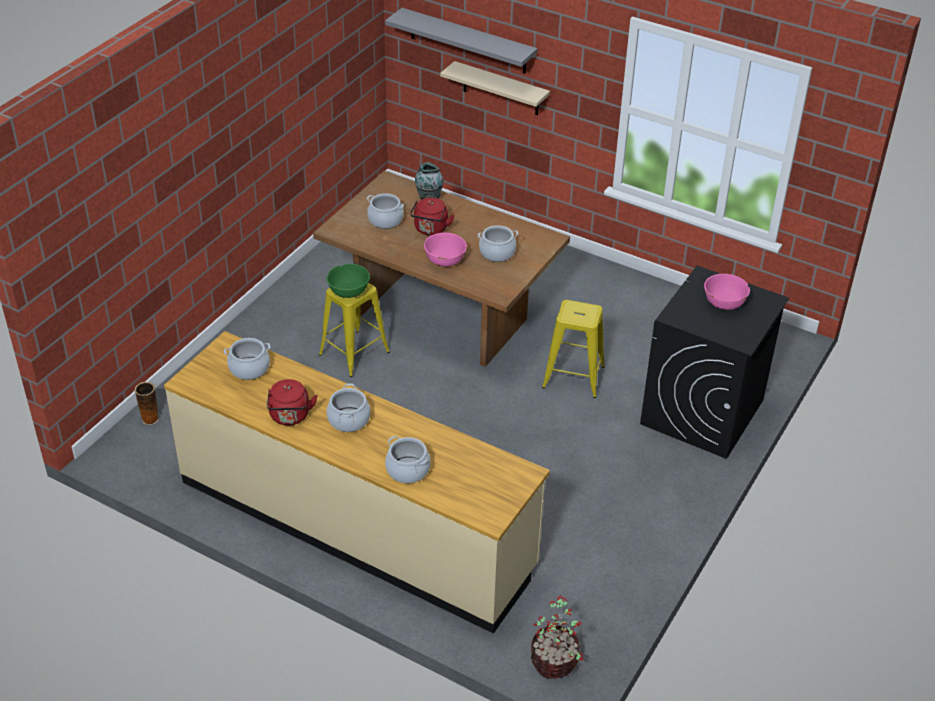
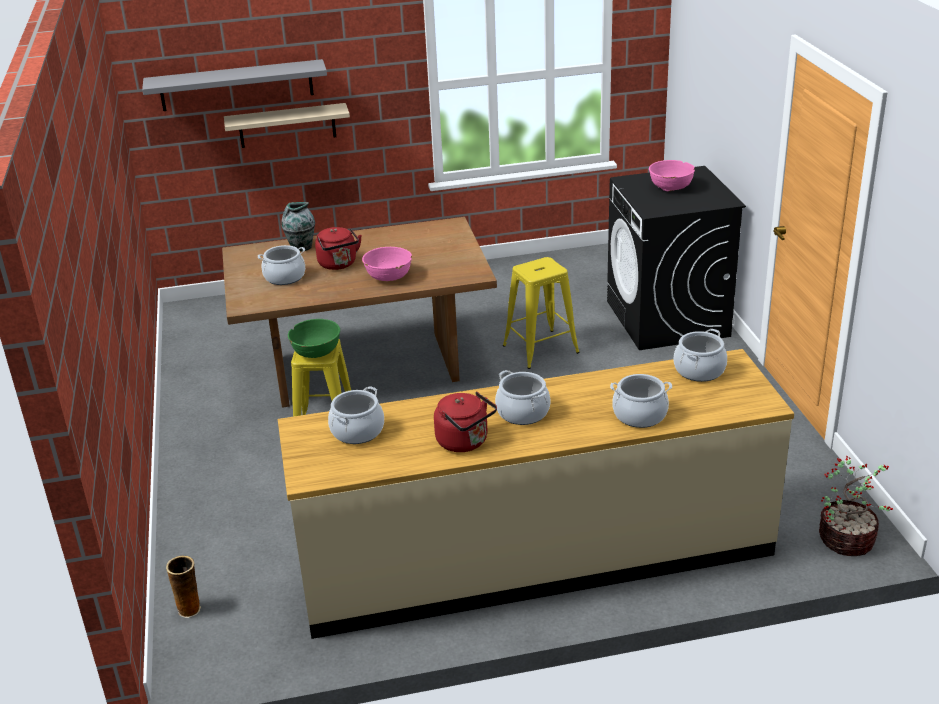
camera: 40 degrees left, 10 degrees down
cooking pot [478,225,518,262] -> cooking pot moved to [674,329,727,382]

